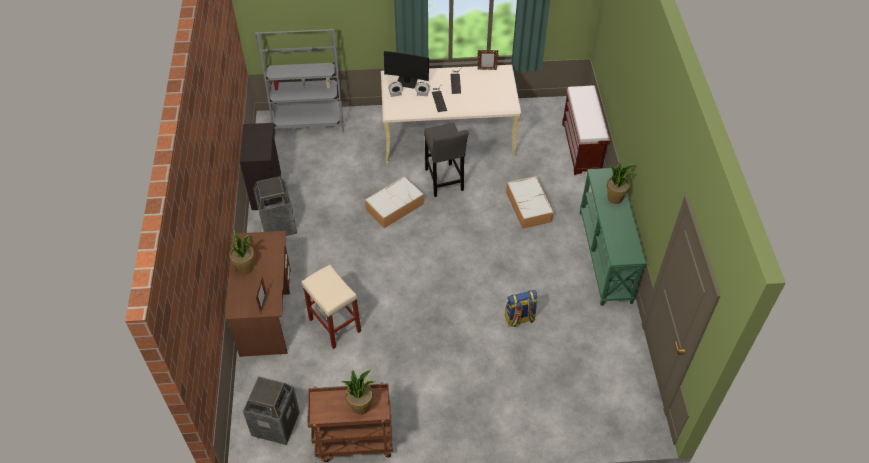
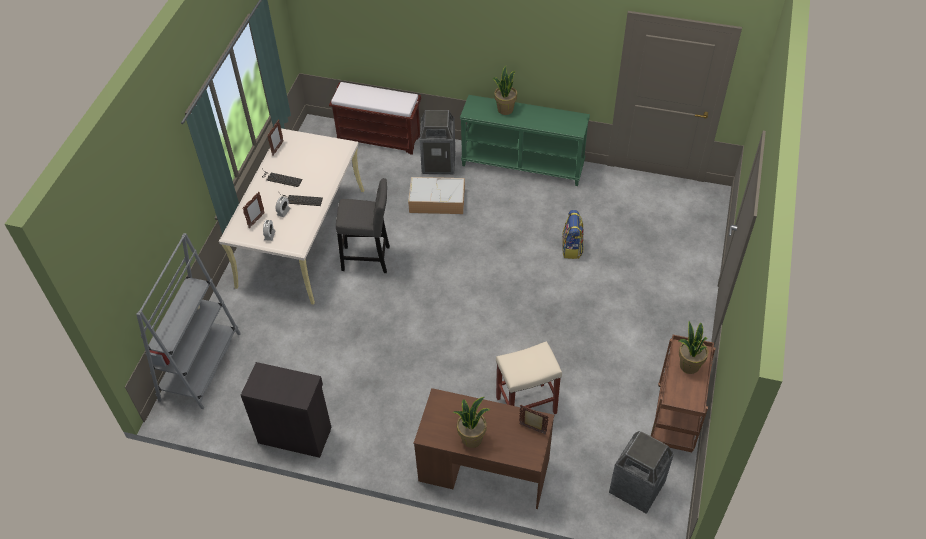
camera: 70 degrees left, 0 degrees up
trash can [253,176,297,236] -> trash can moved to [419,110,455,174]
storage box [365,176,424,228] -> none
monitor [384,51,429,89] -> picture frame [243,192,265,228]

